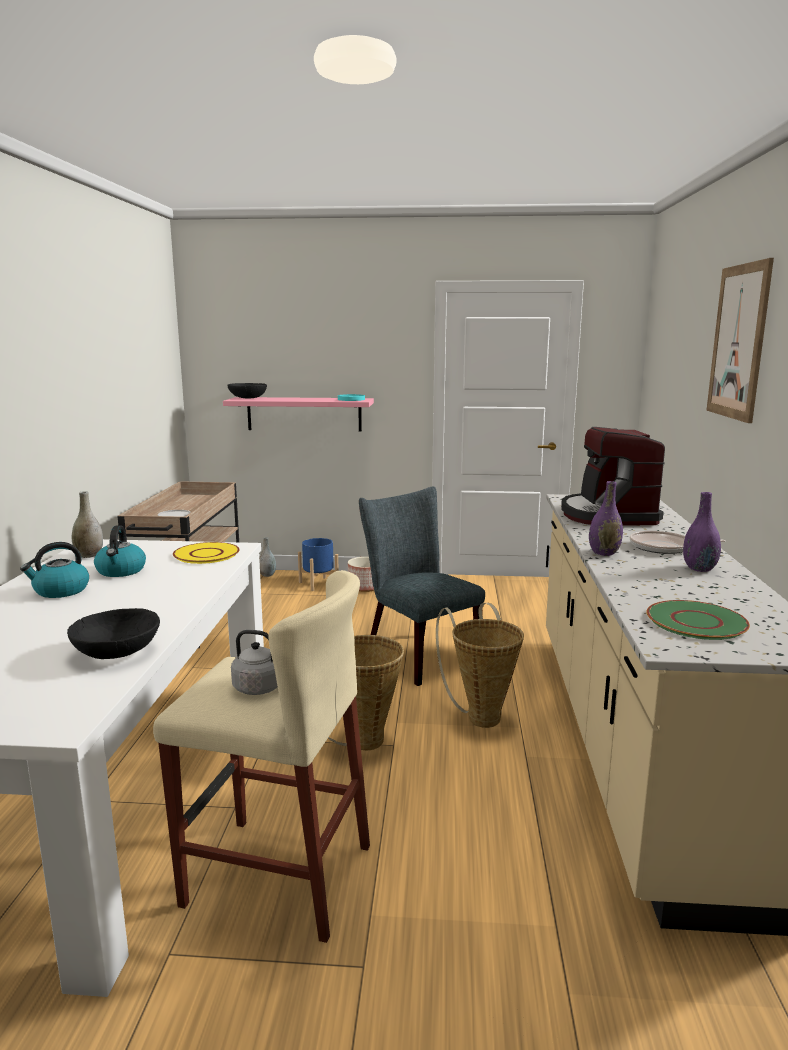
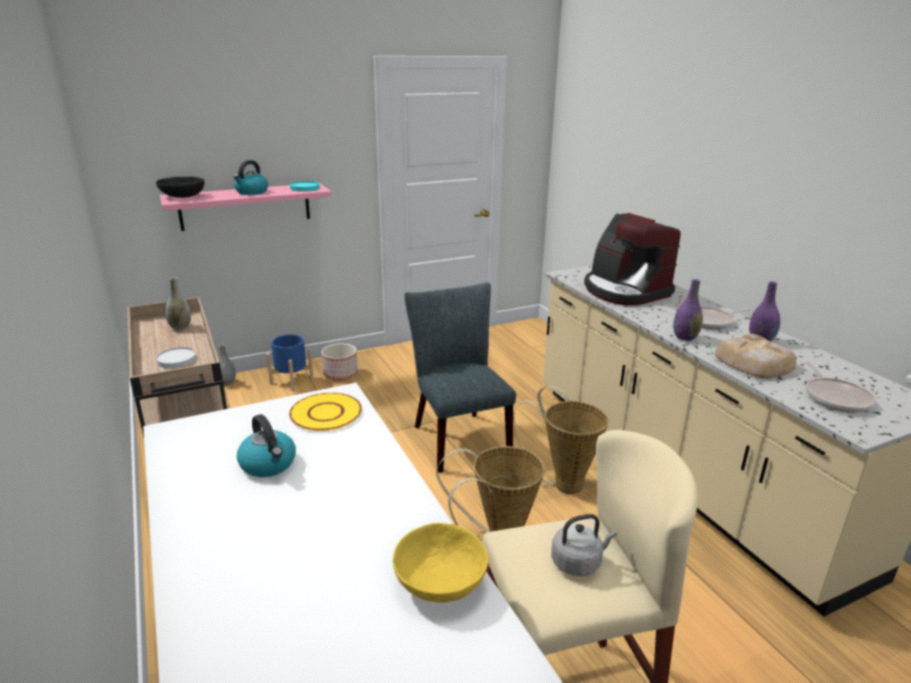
camera: 30 degrees left, 10 degrees up
kettle [20,542,89,598] -> kettle moved to [233,160,268,195]
black bowl [67,608,160,659] -> yellow bowl [393,523,489,603]
grey vase [72,491,103,558] -> grey vase moved to [165,277,191,330]
grey chair [359,486,485,686] -> grey chair turned 45 degrees clockwise [405,282,516,473]
green plate [646,600,750,640] -> frying pan [806,362,876,413]
picture [706,258,774,423] -> none
none -> bread [715,334,796,378]

